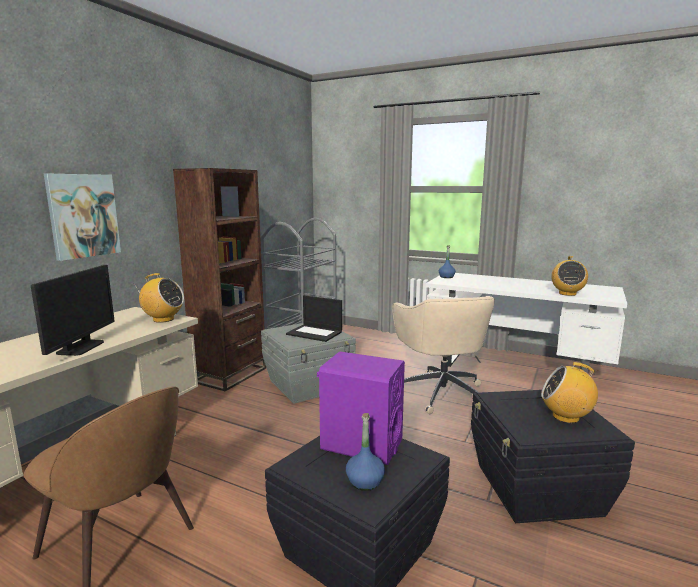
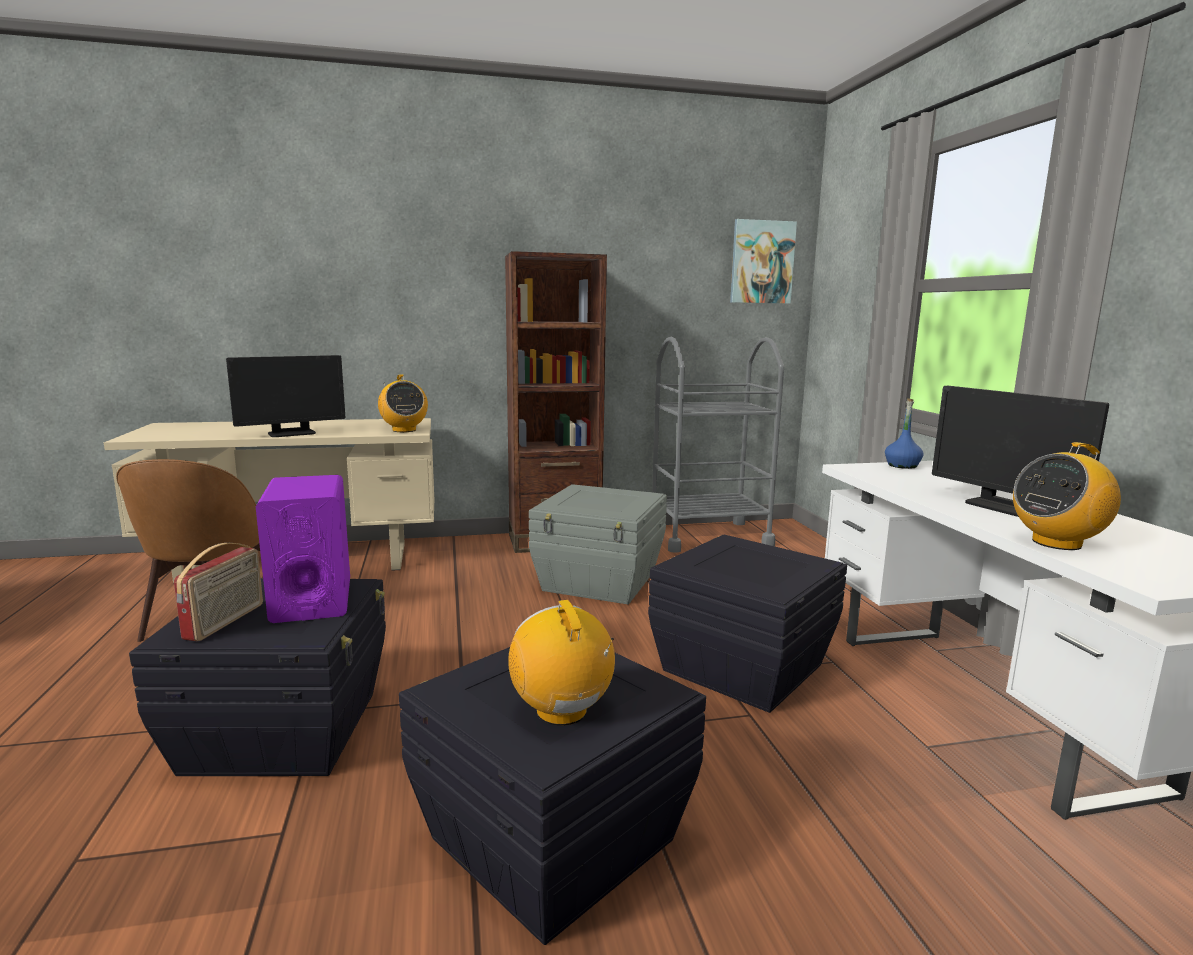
camera: 50 degrees right, 0 degrees up
picture [44,173,121,261] -> picture moved to [730,219,797,304]
laptop [286,295,342,342] -> none
blue bottle [346,413,385,491] -> radio [174,543,263,641]
beige office chair [392,296,495,414] -> black storage box [648,535,847,713]
none -> monitor [932,386,1109,517]

